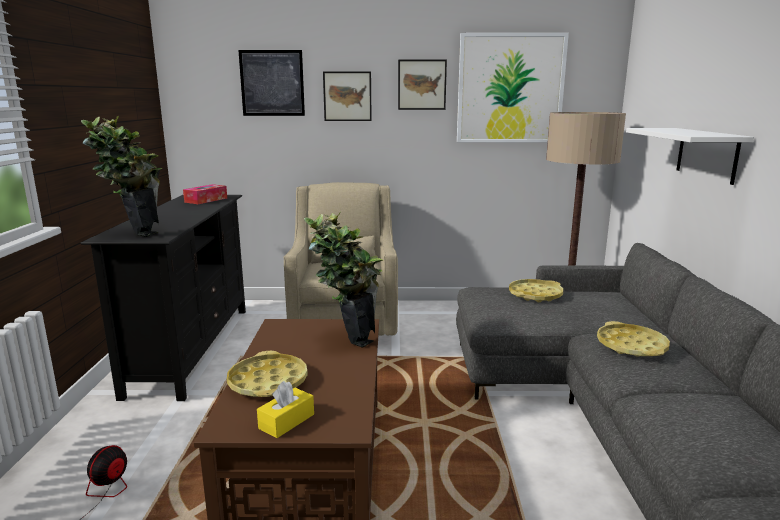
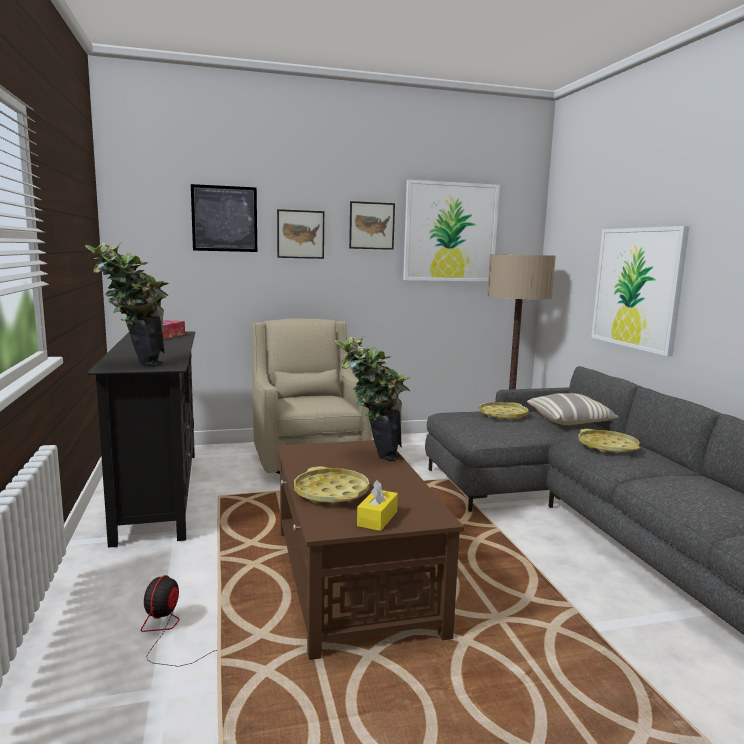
camera: 15 degrees left, 5 degrees down
white shelf [626,128,754,185] -> picture [591,226,689,356]
none -> pillow [527,393,619,425]

